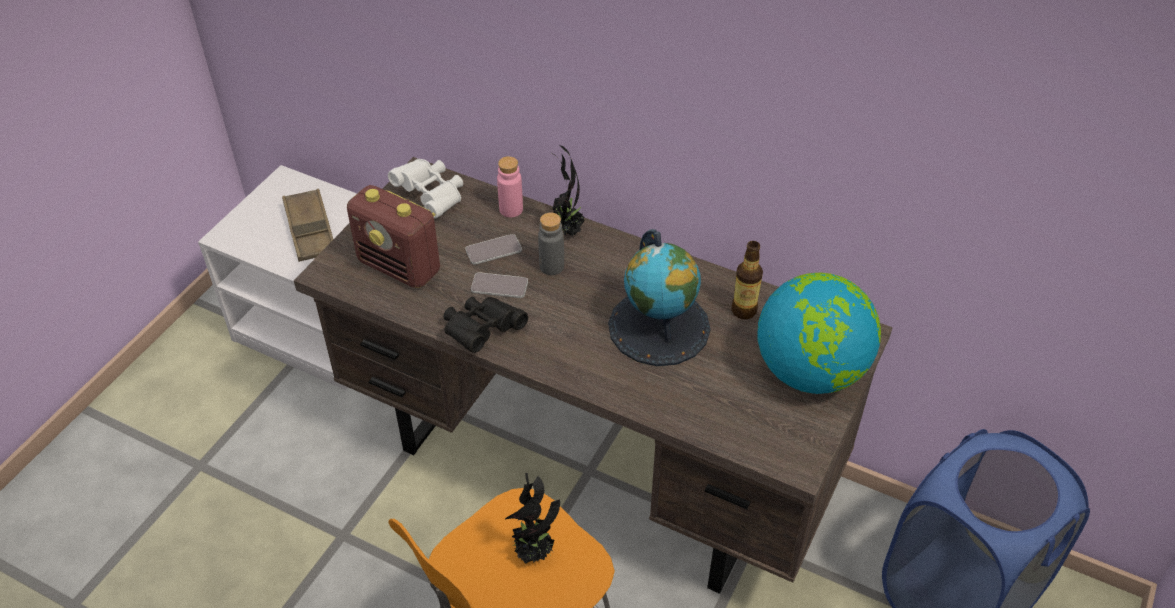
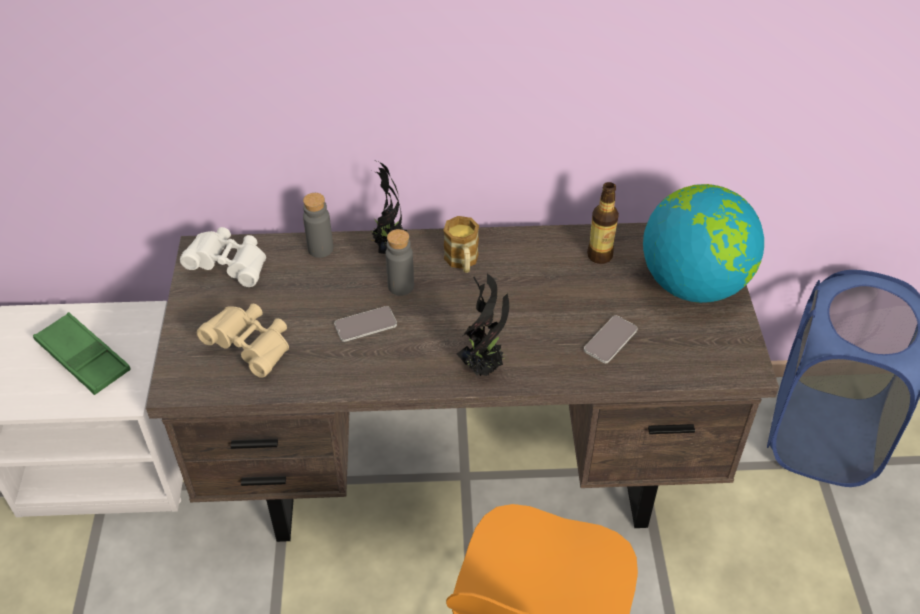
camera: 30 degrees left, 0 degrees up
brown tray [282,189,333,262] -> green tray [33,312,130,395]
radio [347,185,440,288] -> beige binoculars [197,304,289,378]
black binoculars [444,297,528,353] -> none
phone [465,234,522,265] -> phone moved to [584,316,638,363]
pink bottle [497,156,523,218] -> grey bottle [303,193,333,258]
potted plant [505,473,560,563] -> potted plant moved to [457,274,509,376]
globe [608,229,710,366] -> none
none -> mug [443,216,479,273]

